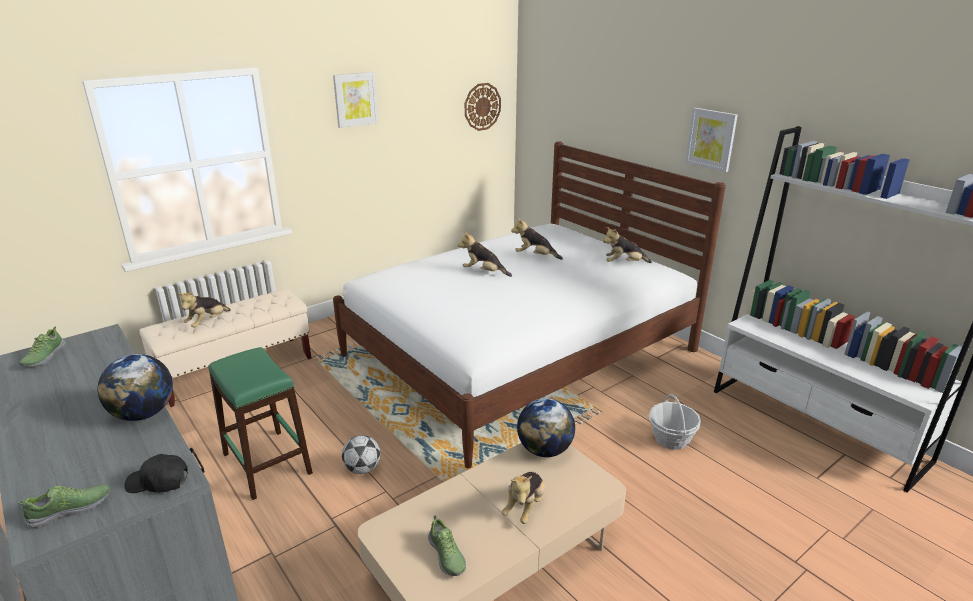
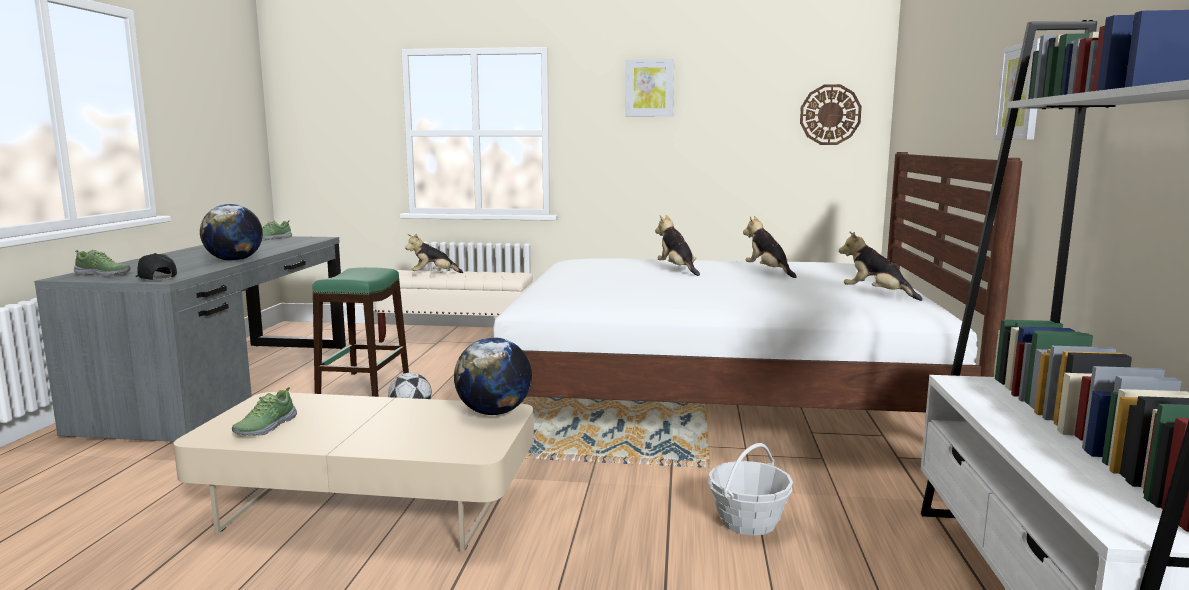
camera: 45 degrees right, 15 degrees down
plush toy [502,472,545,524] -> none

